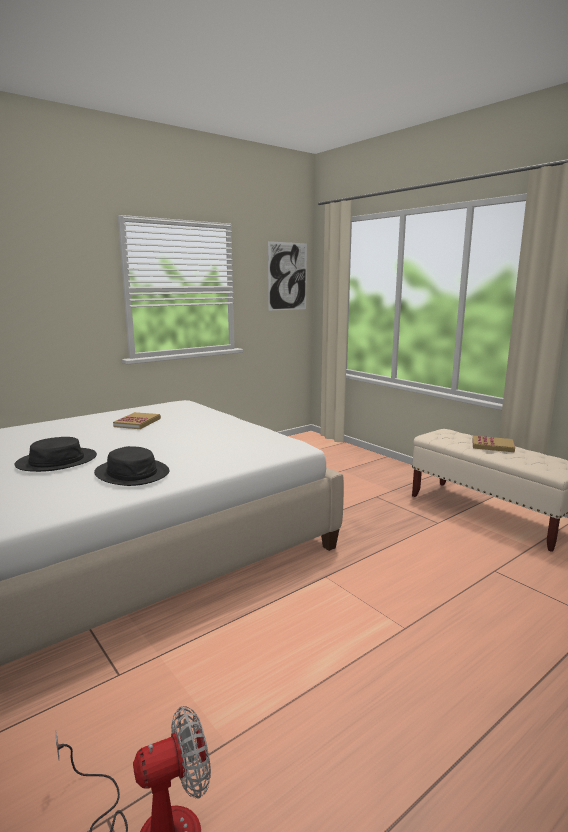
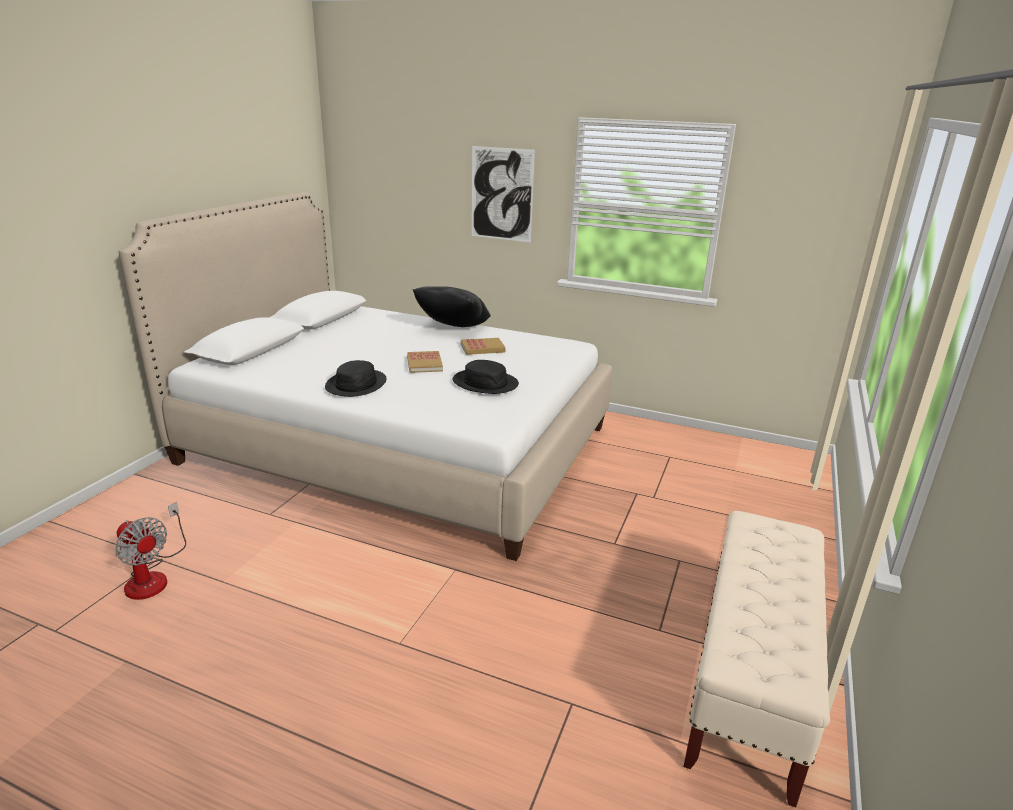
camera: 60 degrees right, 10 degrees up
black hat [14,437,97,472] -> black hat moved to [453,360,519,394]
picture [268,241,307,311] -> picture moved to [472,146,535,242]
book [472,436,515,452] -> book moved to [407,351,443,373]
none -> black pillow [413,286,491,327]

